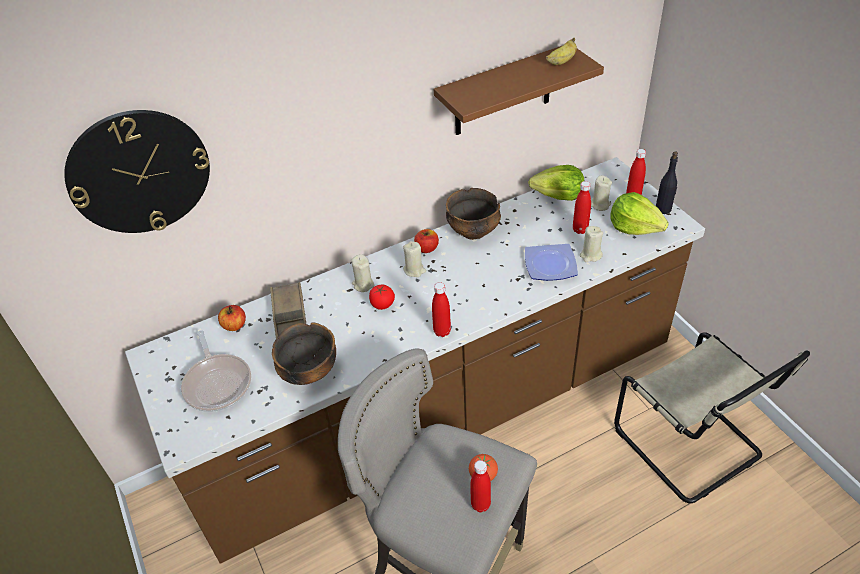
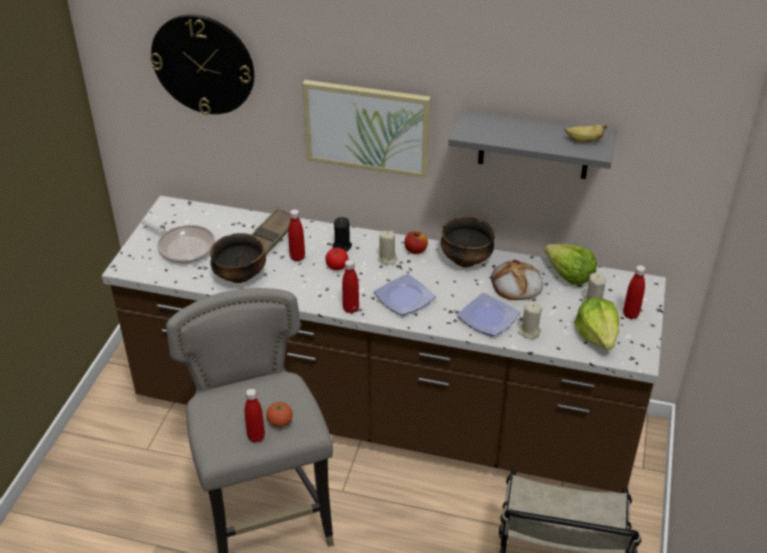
camera: 40 degrees right, 5 degrees down
frying pan [181,330,251,412] -> frying pan turned 75 degrees counterclockwise [141,220,215,264]
apple [218,305,246,331] -> none
beige candle [351,254,374,292] -> black candle [332,217,352,252]
brown shelf [434,46,604,135] -> grey shelf [448,110,617,179]
red bottle [573,181,591,234] -> red bottle moved to [288,209,305,262]
black bottle [656,152,678,214] -> none
none -> picture [303,80,431,178]
none -> plate [374,274,436,315]
none -> bread [491,260,544,300]

